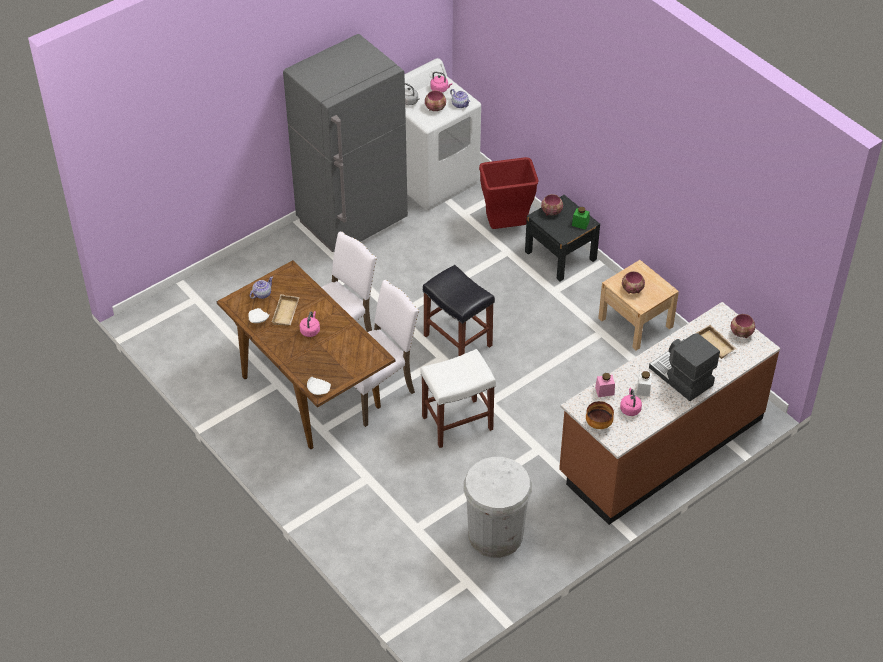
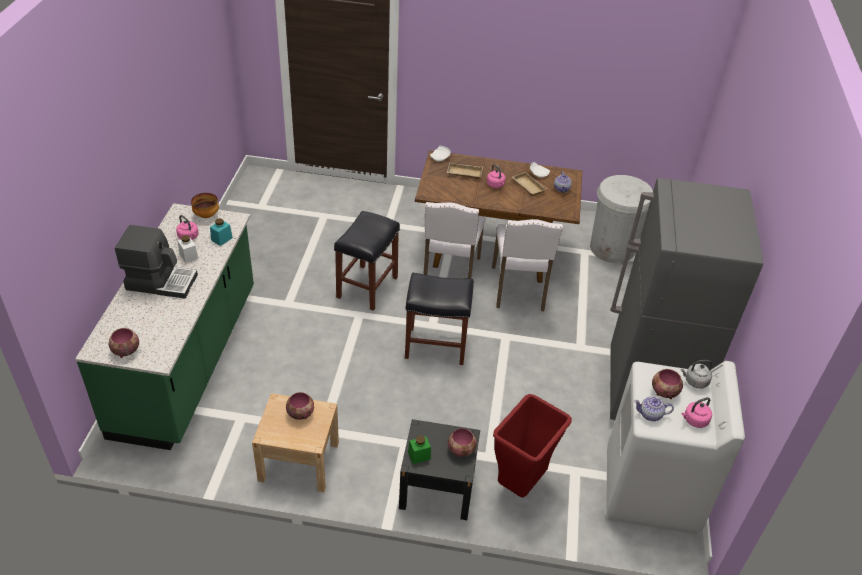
camera: 135 degrees right, 5 degrees down
white stool [420,349,496,448] -> black stool [334,211,400,311]
white trash can [463,457,532,558] -> white trash can moved to [590,175,653,263]
brown counter [559,302,780,525] -> green counter [75,203,254,450]
pink jar [595,373,615,397] -> turquoise jar [210,218,233,246]
beige tray [696,325,737,359] -> beige tray moved to [446,162,483,179]

